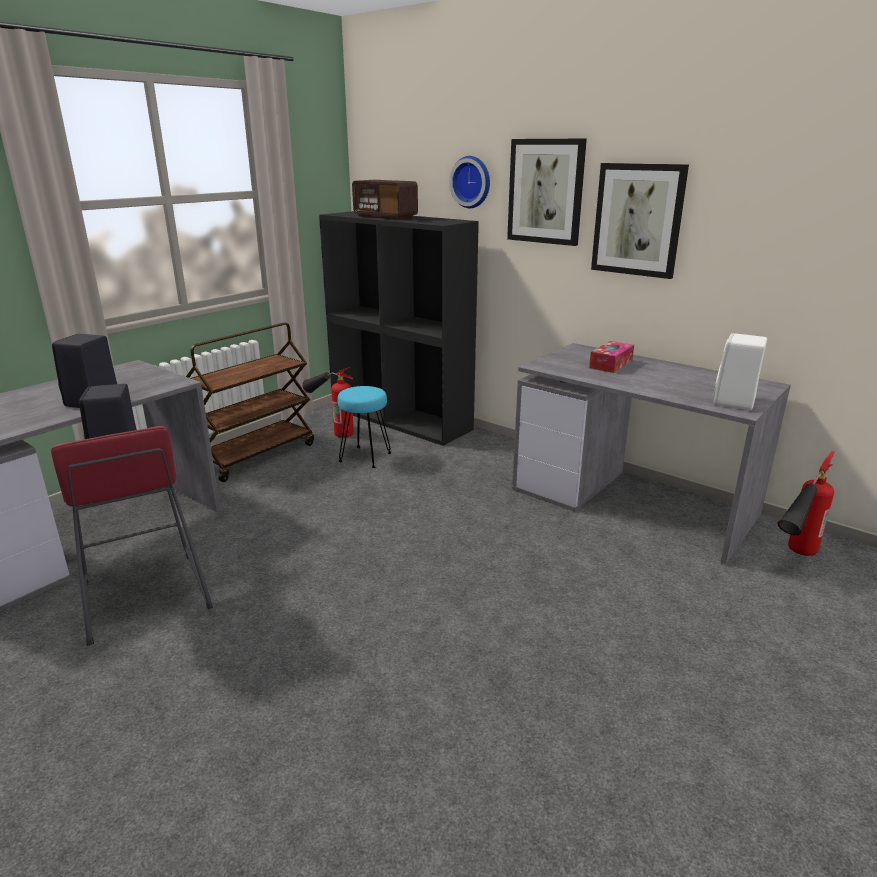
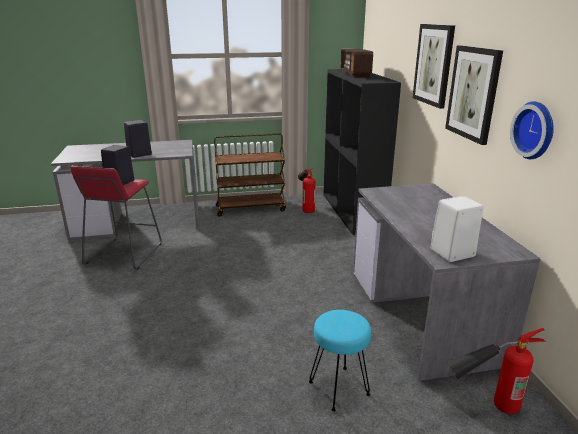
camera: 40 degrees right, 0 degrees up
turquoise stool [337,386,392,468] -> turquoise stool moved to [309,310,371,411]
wall clock [449,156,490,208] -> wall clock moved to [510,101,554,159]
tissue box [589,341,634,373] -> none

